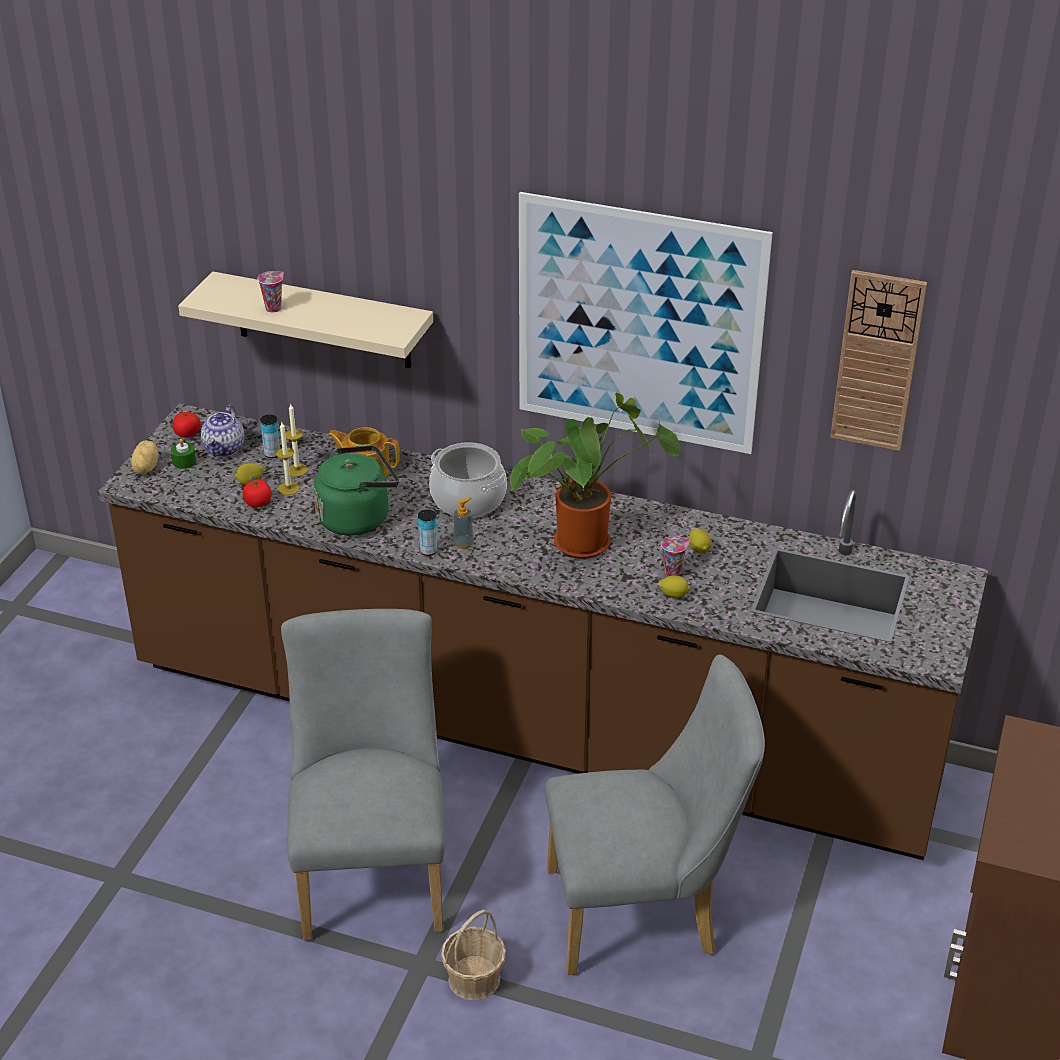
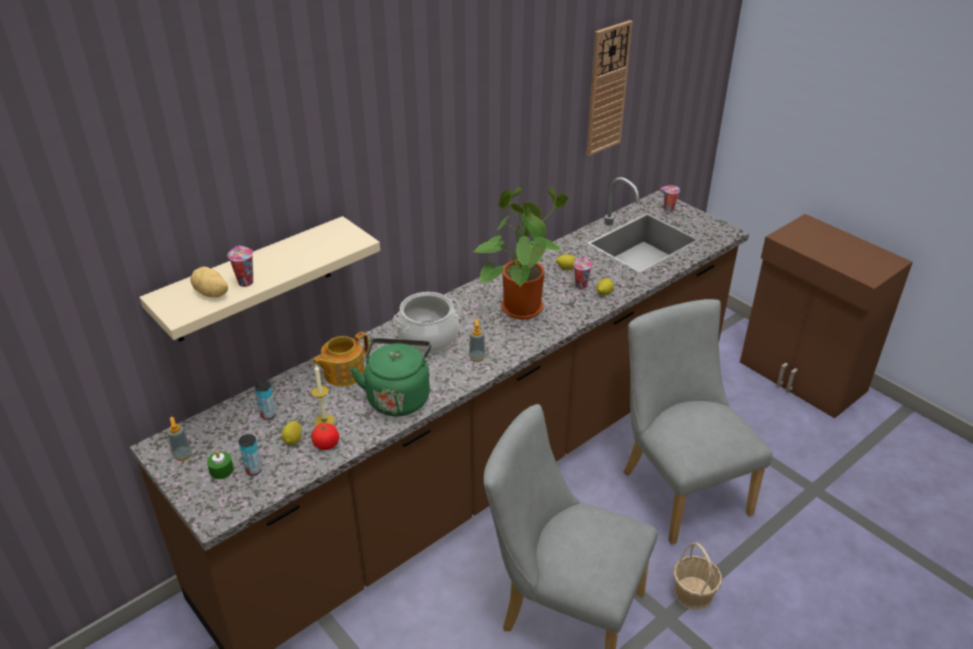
camera: 60 degrees left, 0 degrees up
potato [131,440,159,474] -> potato moved to [191,267,228,297]
tomato [172,412,201,438] -> soap dispenser [167,417,192,461]
teapot [201,405,244,457] -> none
candle [285,404,308,476] -> none
can [418,509,438,556] -> can moved to [238,434,262,475]
picture [519,192,773,454] -> none
grey chair [545,654,765,975] -> grey chair turned 45 degrees counterclockwise [623,299,772,545]
none -> cup [661,185,680,212]

